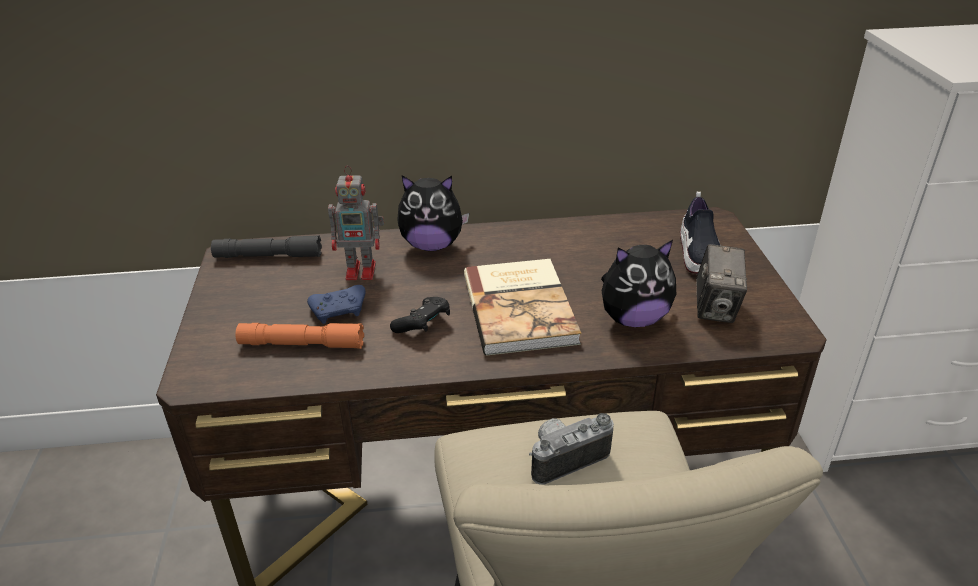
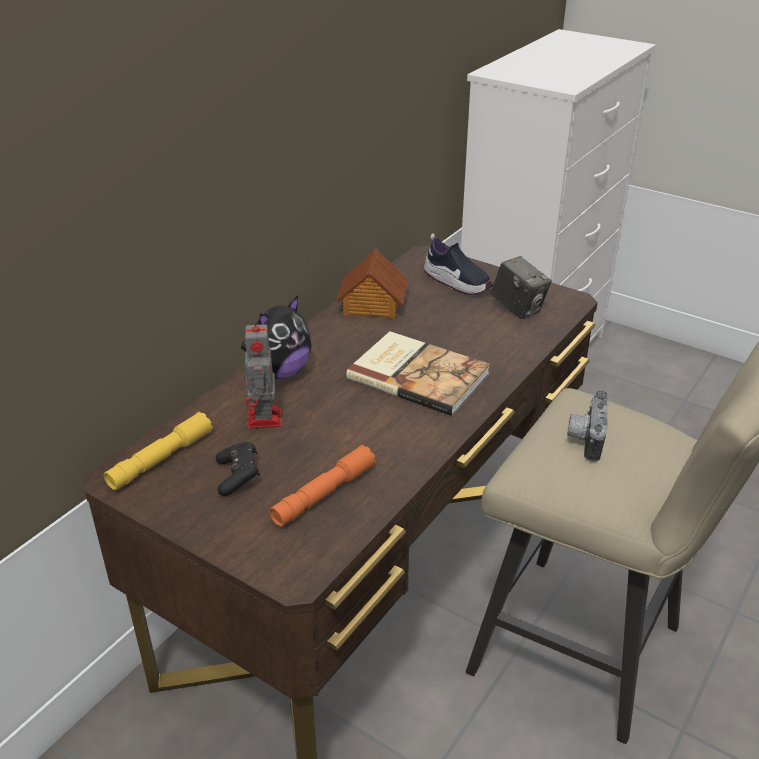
camera: 50 degrees left, 0 degrees up
grey flashlight [211,235,322,258] -> yellow flashlight [104,412,213,490]
blue game controller [307,285,366,324] -> none
toy robot [328,166,384,280] -> toy robot turned 135 degrees clockwise [245,317,281,429]
black game controller [390,297,450,333] -> black game controller moved to [216,442,260,496]
plush toy [601,240,676,327] -> none
none -> toy house [337,249,408,319]

